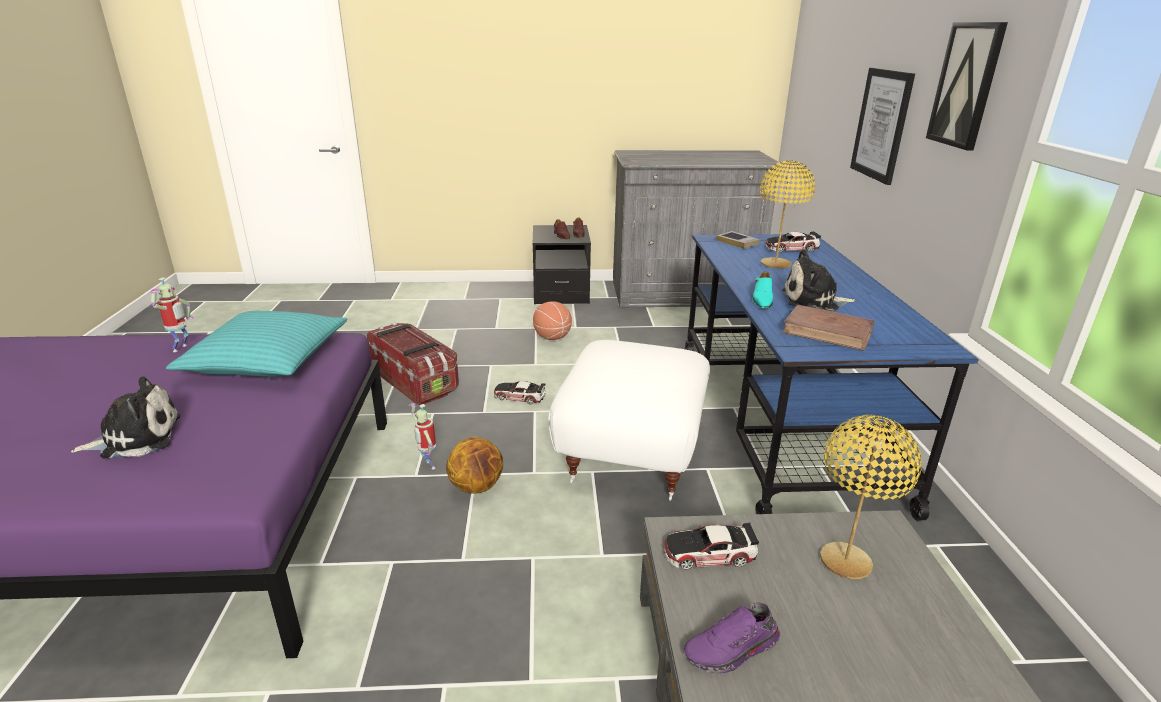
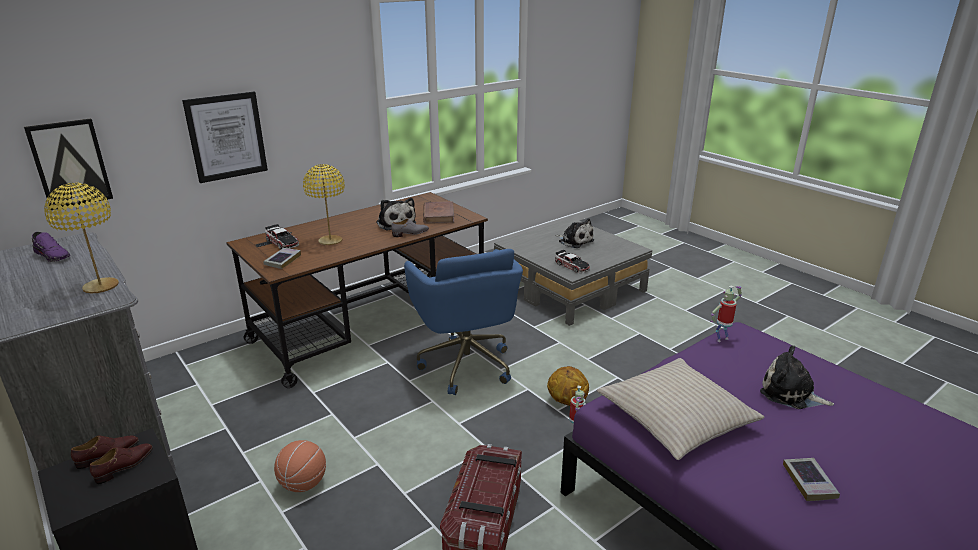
camera: 125 degrees left, 0 degrees up
toy robot [151,278,194,352] -> toy robot moved to [710,286,742,342]
turquoise pillow [166,311,348,377] -> beige pillow [597,358,764,460]
toy car [494,381,546,404] -> none
white ottoman [548,340,710,501] -> blue office chair [404,249,523,395]
purple shoe [684,603,780,673] -> purple shoe moved to [32,232,70,262]
blue desk [685,234,979,520] -> brown desk [226,192,488,388]
turquoise shoe [753,272,773,308] -> grey shoe [391,219,429,237]
yellow table lamp [820,415,922,579] -> yellow table lamp moved to [44,183,119,293]
picture [926,22,1008,150] -> picture moved to [24,119,113,210]
none -> plush toy [555,218,594,248]
none -> book [783,458,840,501]

